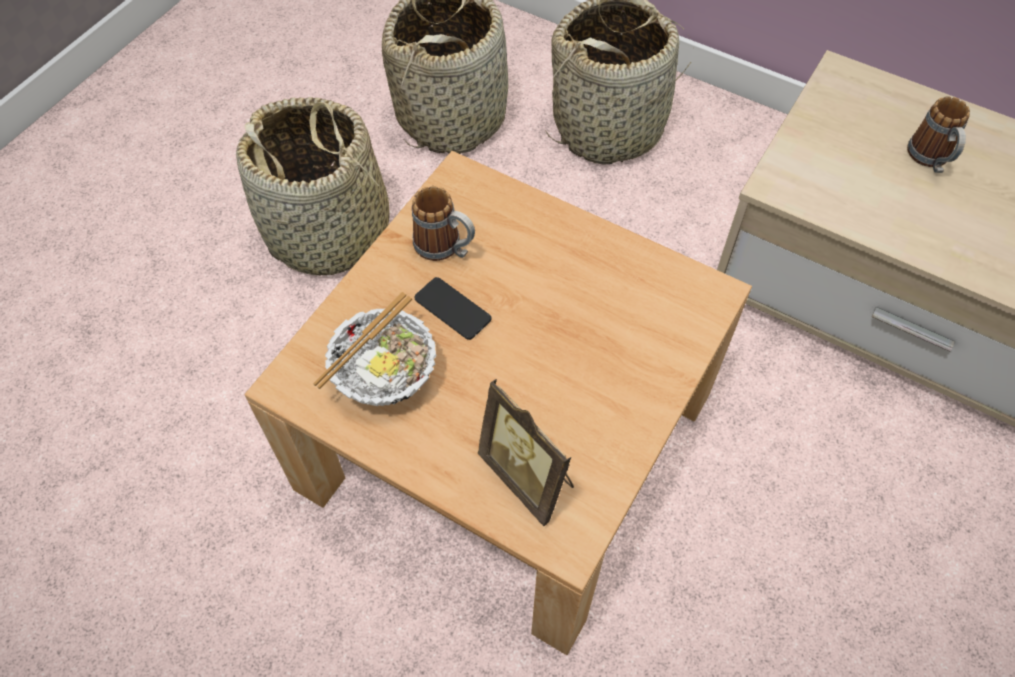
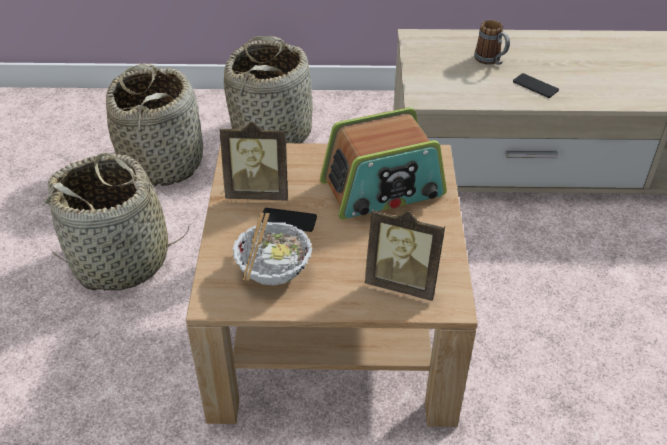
camera: 30 degrees left, 15 degrees down
mug [412,186,475,261] -> picture frame [220,122,288,201]
none -> radio [320,107,447,220]
none -> phone [513,73,559,98]

